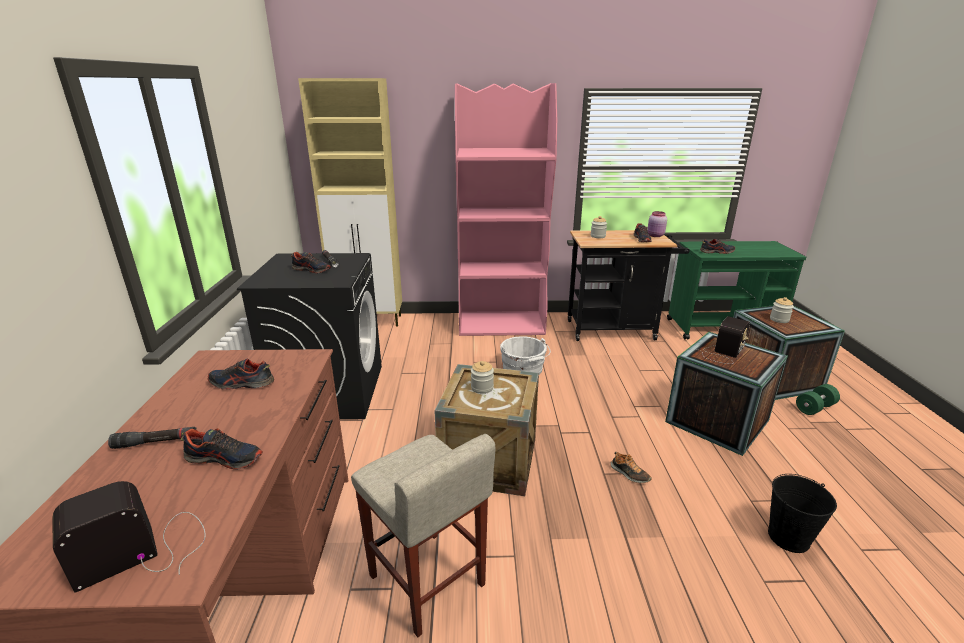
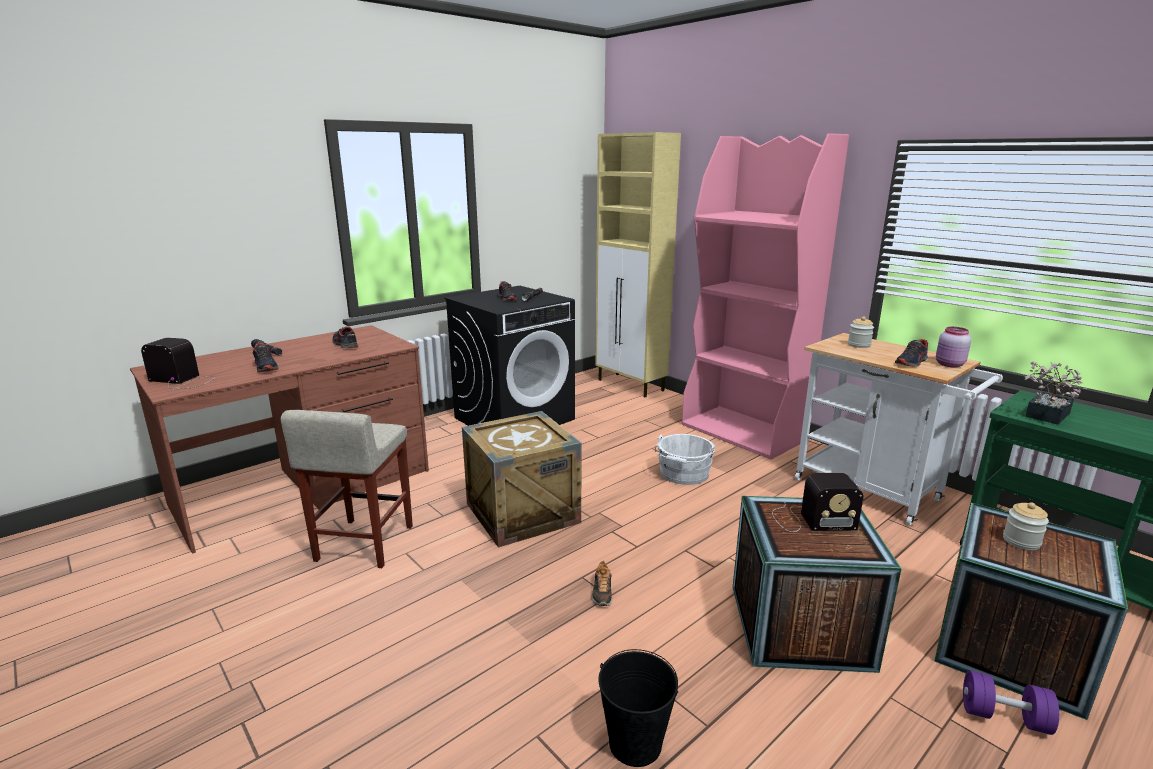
camera: 50 degrees right, 5 degrees down
jar [471,361,494,394] -> none
black cart [568,230,690,341] -> white cart [795,333,1003,525]
shoe [700,239,735,254] -> potted plant [1025,361,1087,425]
green dumbbell [796,384,840,415] -> purple dumbbell [963,670,1059,735]

